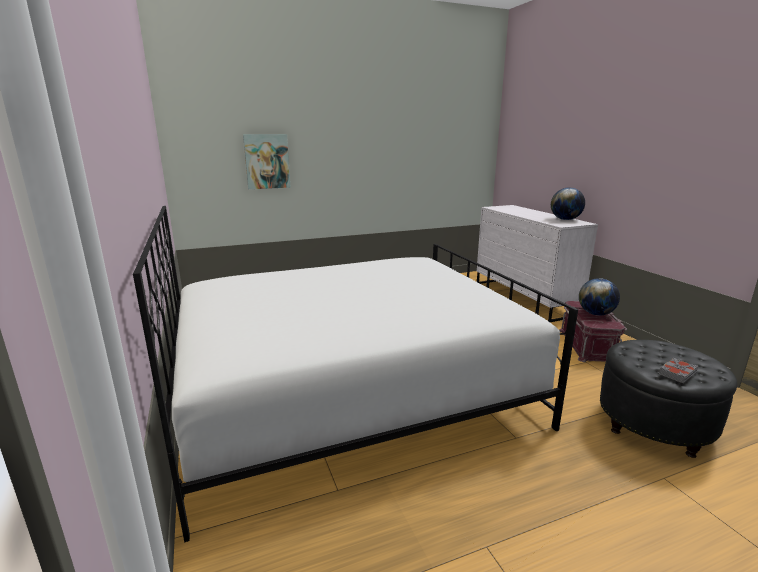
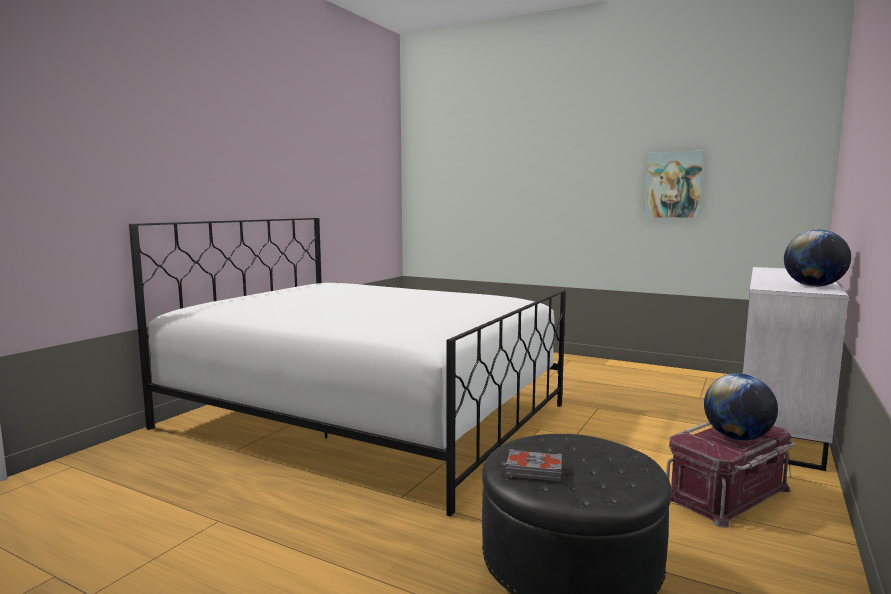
camera: 50 degrees right, 10 degrees down
picture [243,134,291,189] -> picture moved to [644,151,704,218]

